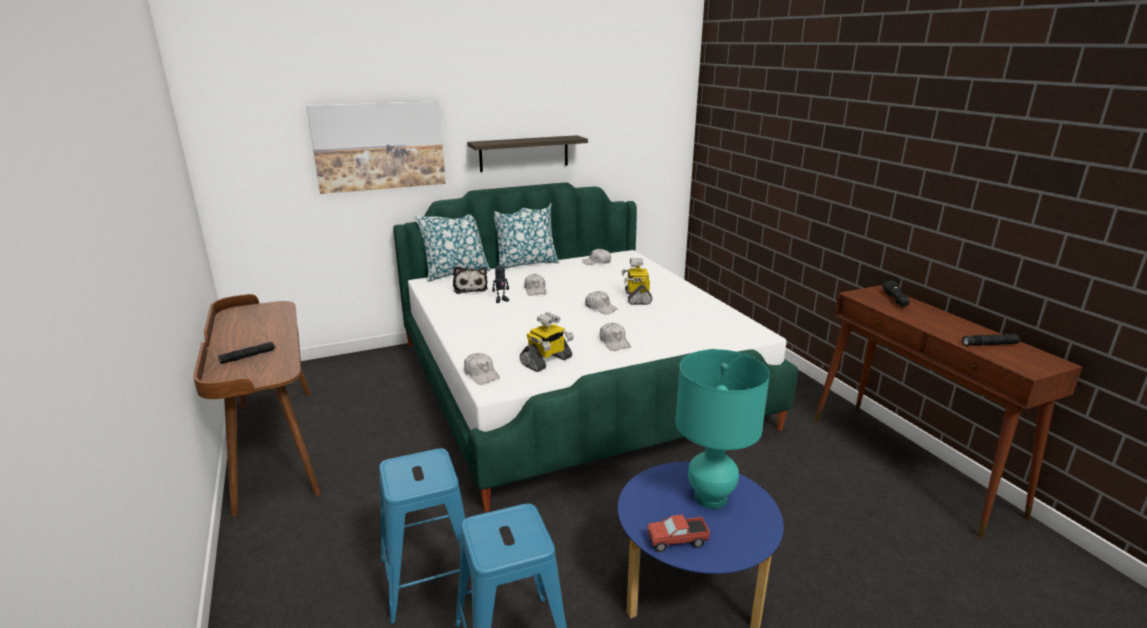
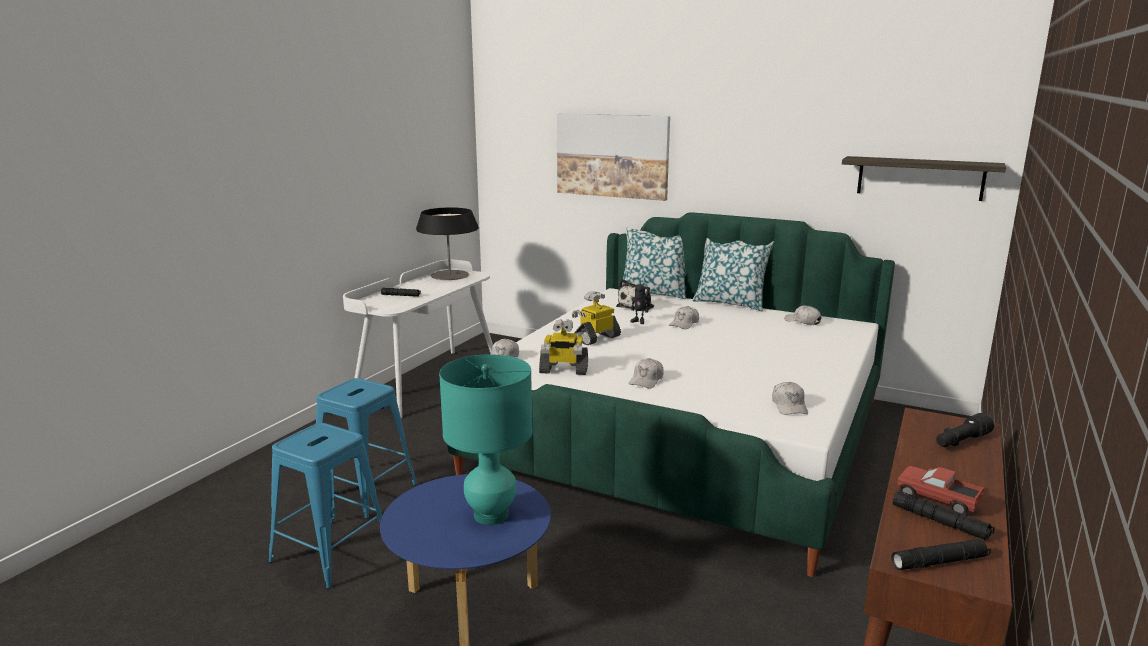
camera: 50 degrees right, 5 degrees down
brown desk [193,294,321,517] -> white desk [343,260,493,418]
shelf [467,135,588,172] -> shelf moved to [842,156,1006,201]
white cap [585,291,618,314] -> white cap moved to [772,382,808,415]
toy robot [621,258,652,305] -> toy robot moved to [572,291,621,345]
toy truck [647,515,710,552] -> toy truck moved to [897,466,984,515]
none -> table lamp [416,207,479,280]
none -> black flashlight [891,539,991,570]

